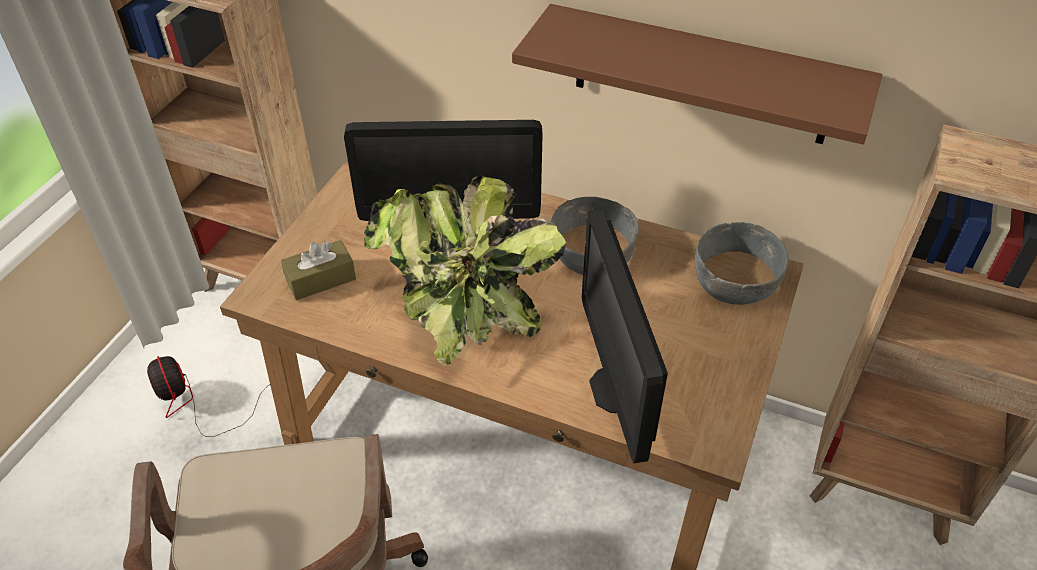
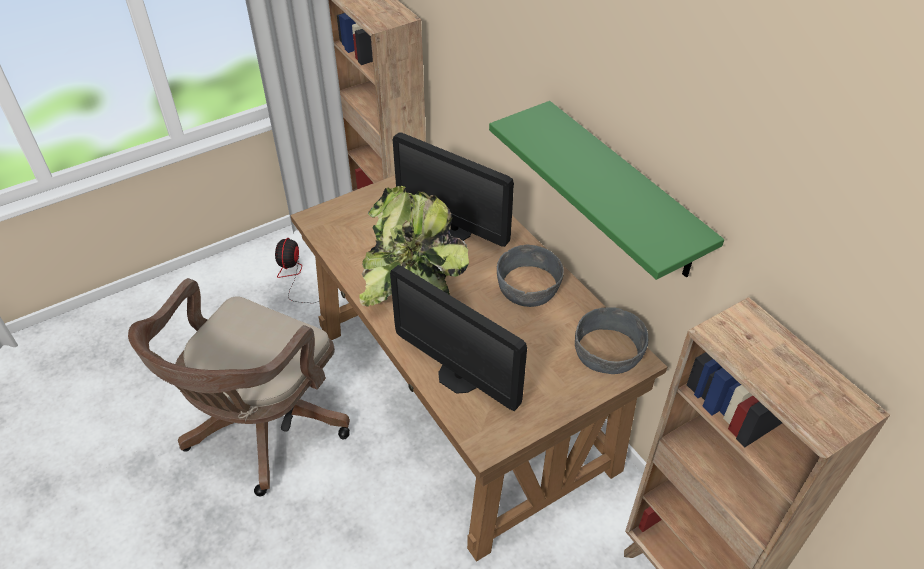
camera: 35 degrees right, 0 degrees up
brown tissue box [281,240,356,300] -> none
brown shelf [512,4,883,145] -> green shelf [489,101,724,280]
monitor [582,209,668,463] -> monitor turned 75 degrees counterclockwise [390,265,527,411]

